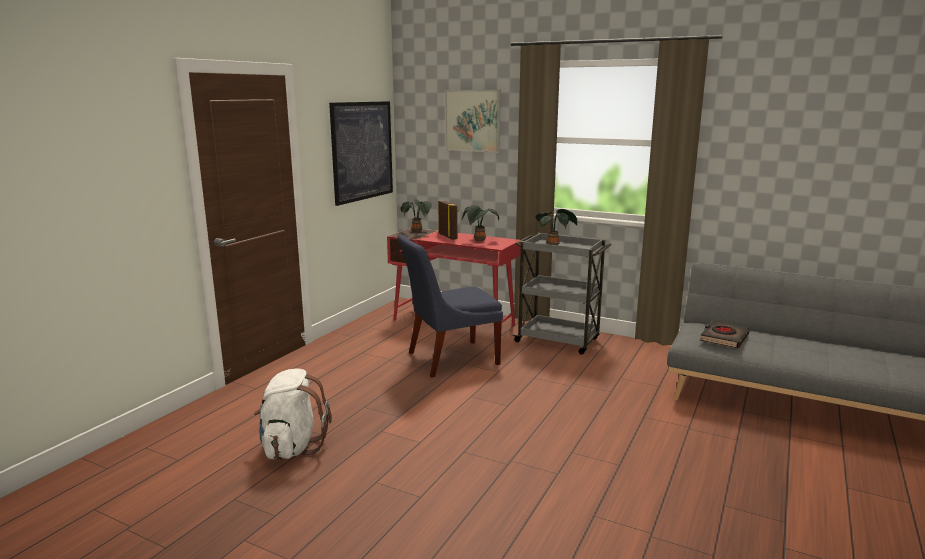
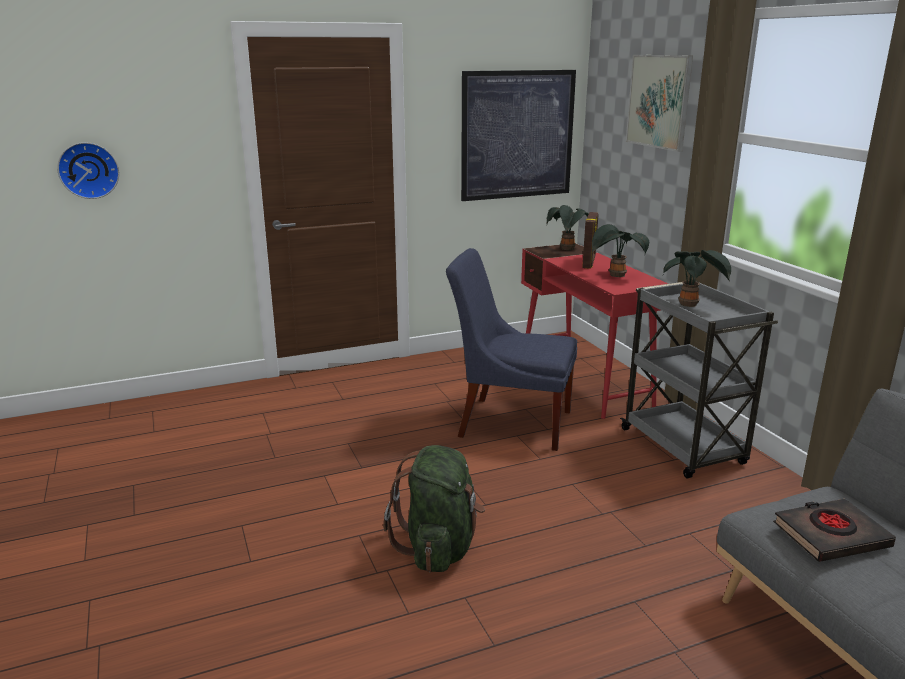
camera: 40 degrees right, 5 degrees up
white backpack [254,368,332,459] -> none
none -> wall clock [57,142,119,199]
none -> green backpack [383,445,485,572]

